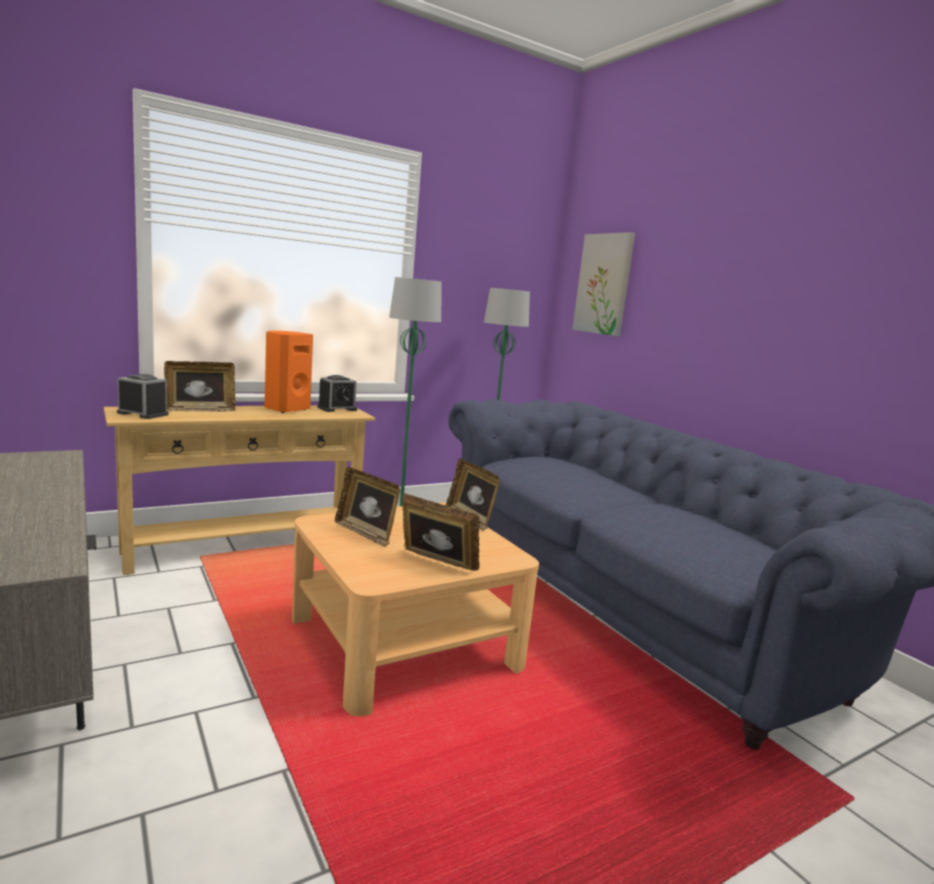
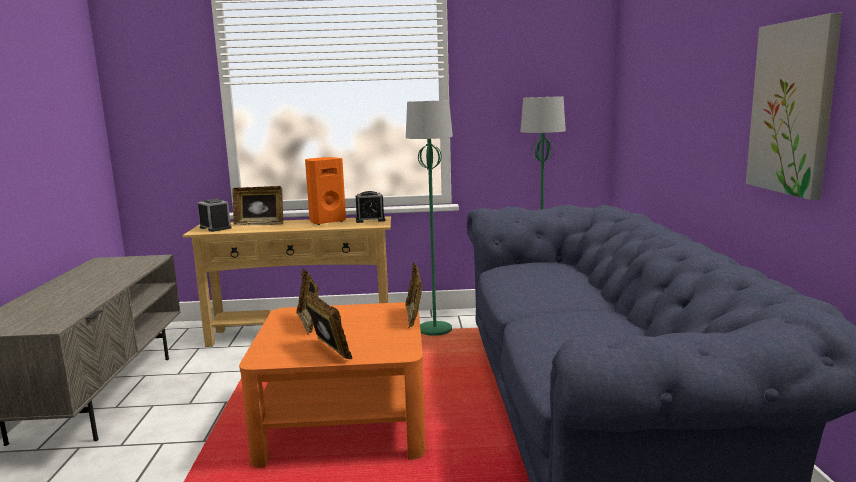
camera: 30 degrees right, 0 degrees up
beige coffee table [292,502,539,716] -> orange coffee table [239,302,426,468]
picture [572,232,635,336] -> picture moved to [746,13,842,200]

